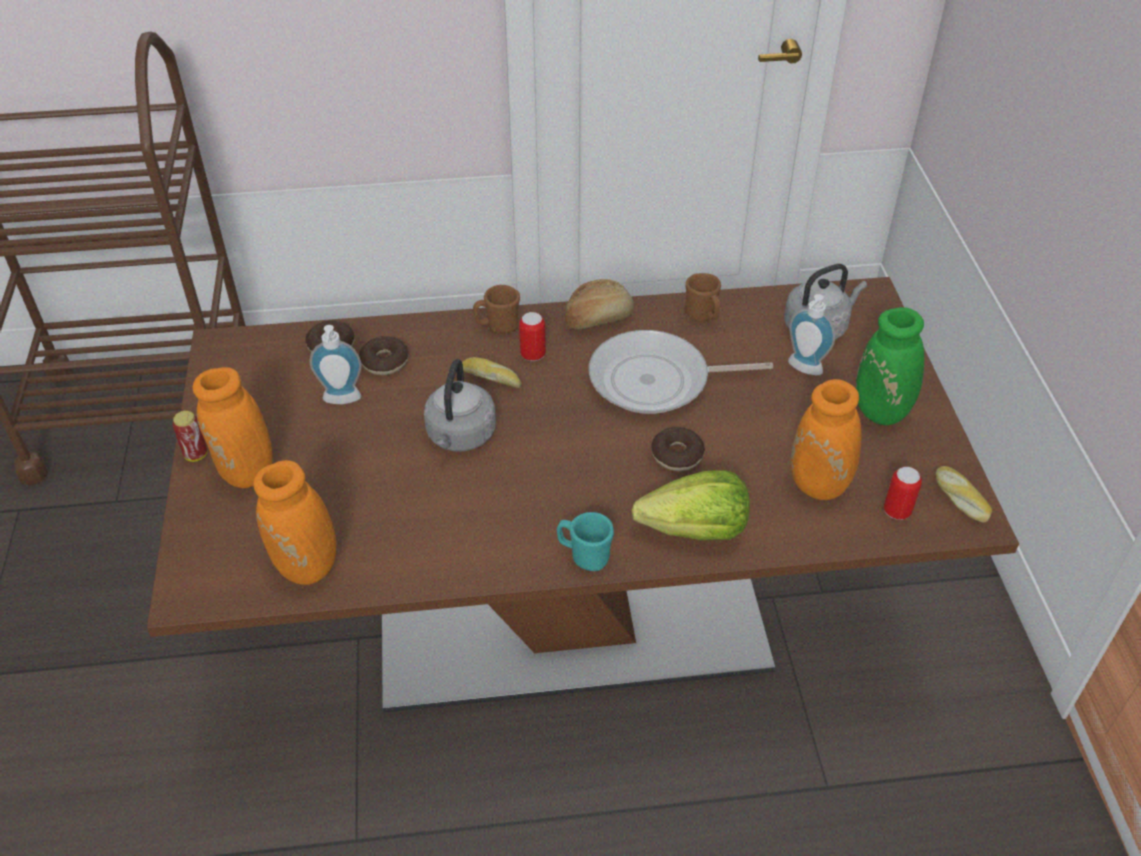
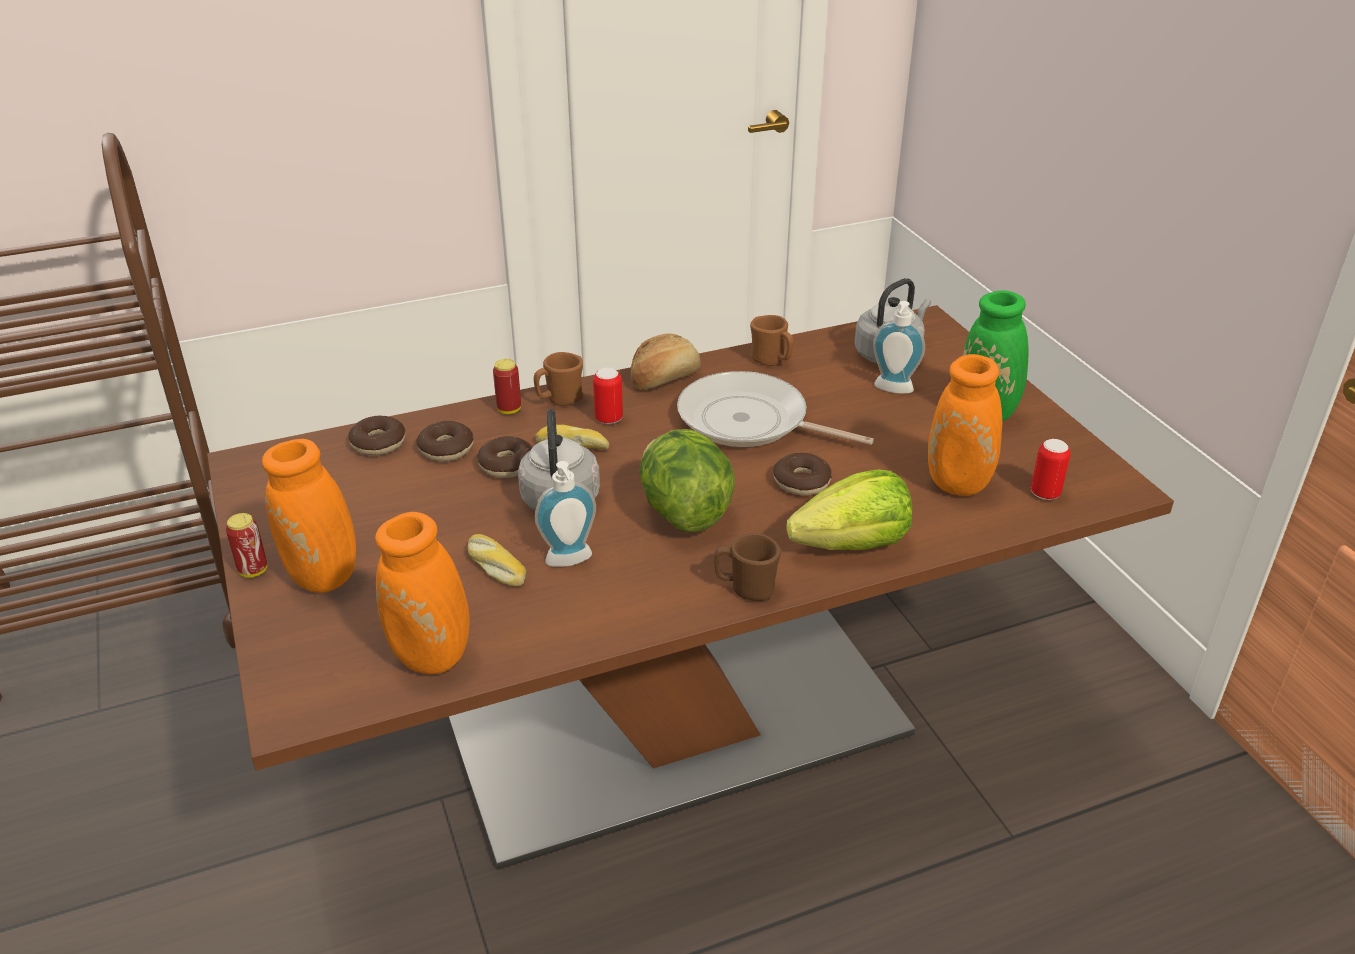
camera: 15 degrees left, 10 degrees down
soap dispenser [310,325,362,404] -> soap dispenser moved to [535,461,596,567]
turquoise mug [557,512,614,571] -> brown mug [714,533,781,601]
frying pan [589,330,773,414] -> frying pan turned 45 degrees clockwise [677,371,874,447]
bread [936,466,992,523] -> bread moved to [468,534,526,586]
none -> donut [477,436,533,478]
none -> can [493,359,521,414]
none -> lettuce [639,429,735,533]

